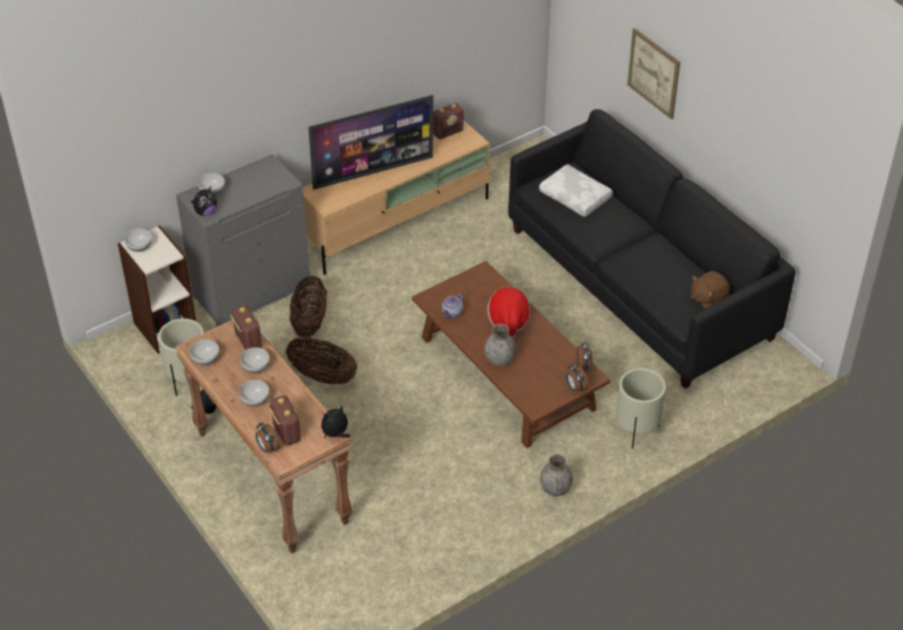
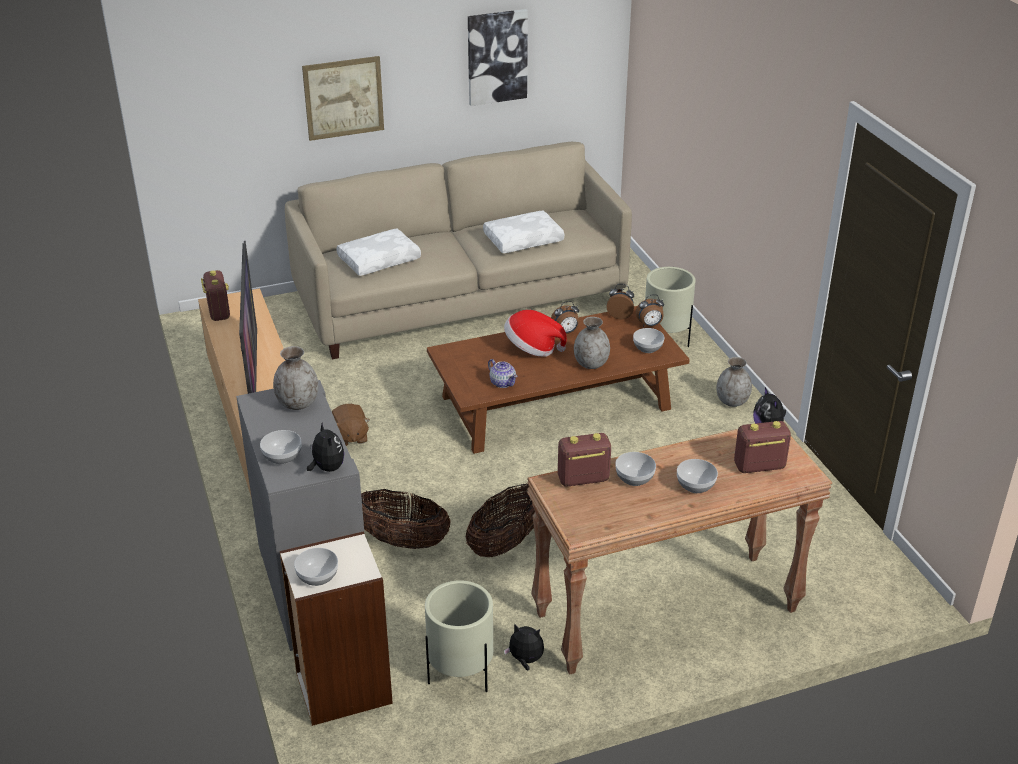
camera: 75 degrees left, 10 degrees down
bowl [190,339,219,365] -> bowl moved to [633,328,664,353]
alarm clock [256,422,280,454] -> alarm clock moved to [551,301,579,334]
black sofa [508,109,796,389] -> beige sofa [285,142,632,359]
brown plush toy [691,271,730,309] -> brown plush toy moved to [332,404,370,446]
none -> grey vase [273,346,318,410]
none -> picture [468,9,528,106]
none -> white pillow [483,211,564,253]

